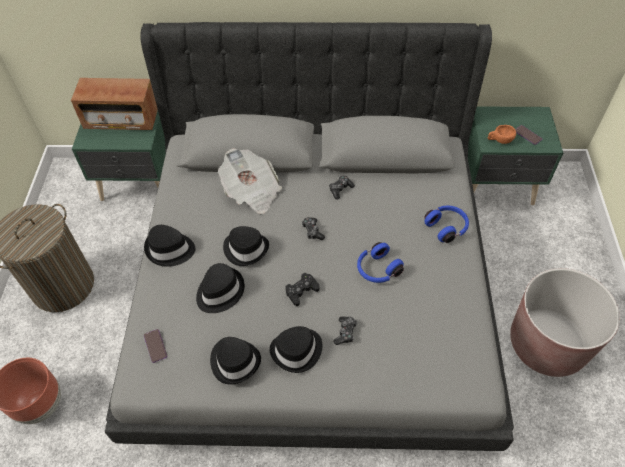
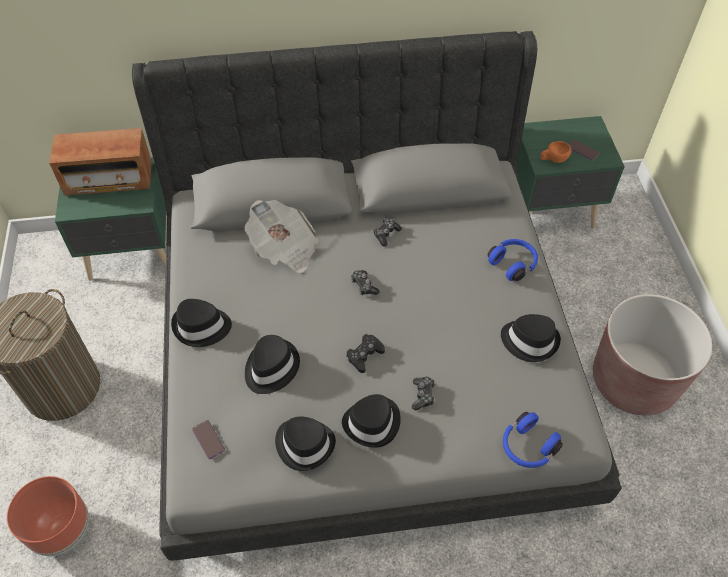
camera: 10 degrees left, 0 degrees up
black hat [223,226,269,266] -> black hat moved to [501,314,561,362]
blue headphones [357,242,404,283] -> blue headphones moved to [503,412,563,468]

